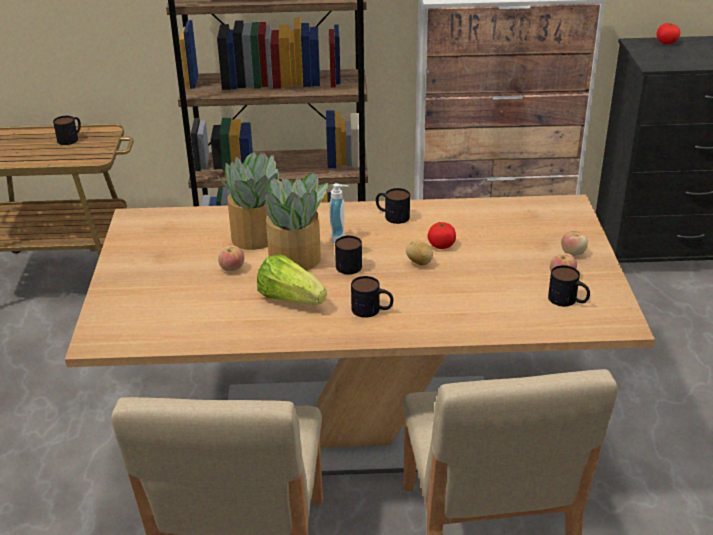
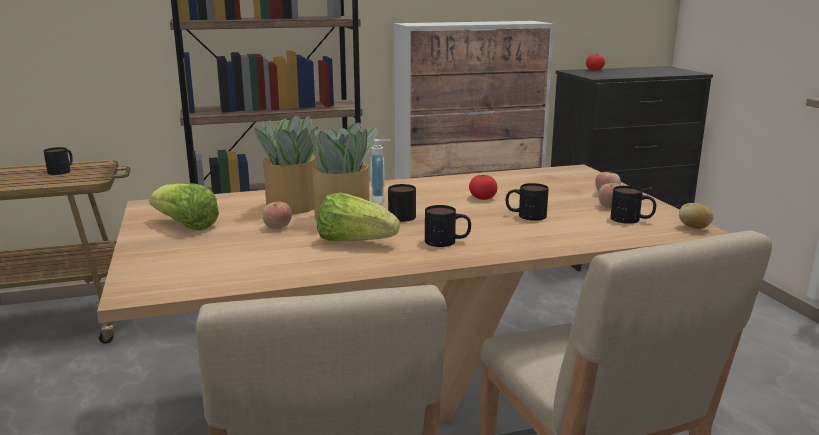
camera: 15 degrees left, 15 degrees down
mug [376,188,410,224] -> mug moved to [506,183,549,221]
potato [406,241,433,266] -> potato moved to [679,203,714,229]
none -> lettuce [149,183,219,230]

